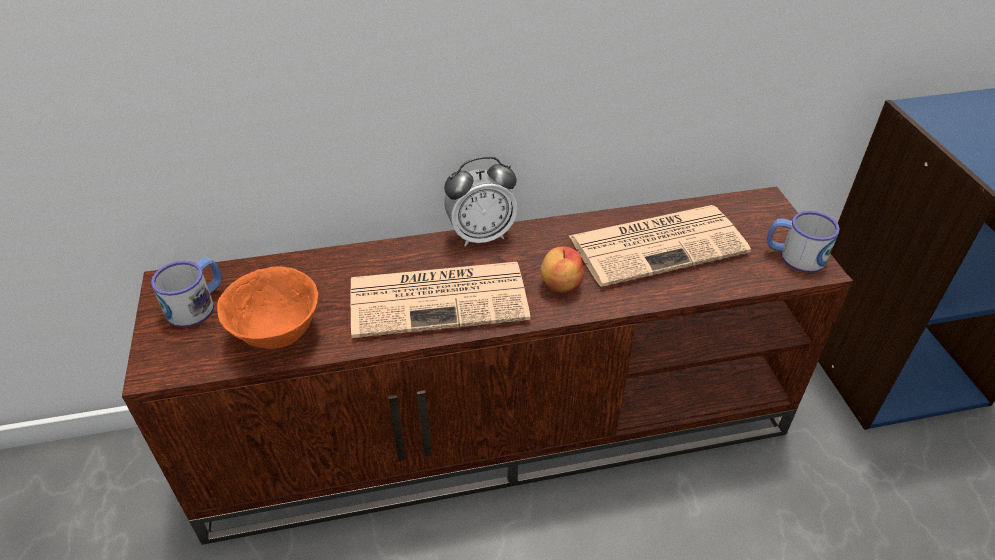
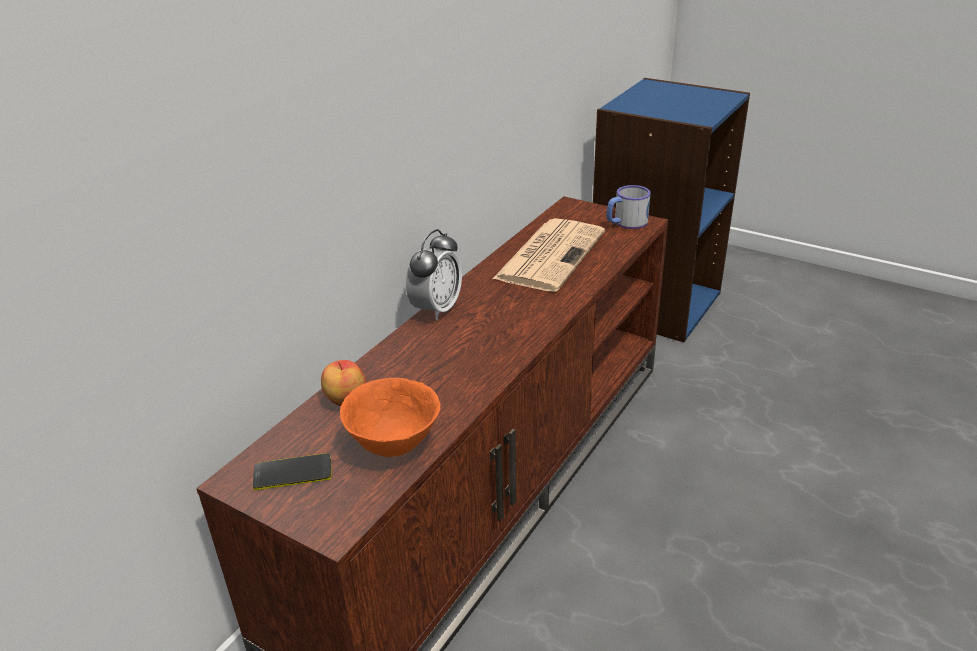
camera: 45 degrees left, 10 degrees down
mug [151,257,222,328] -> phone [253,453,332,490]
newspaper [351,262,530,338] -> none
apple [540,246,584,294] -> apple moved to [321,360,366,406]

